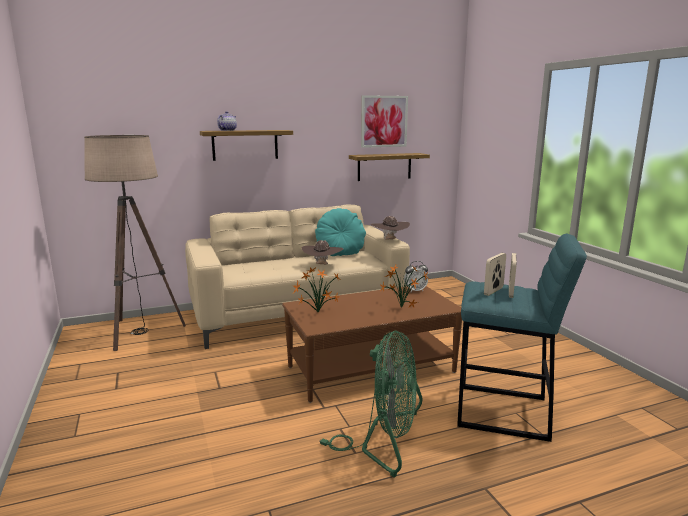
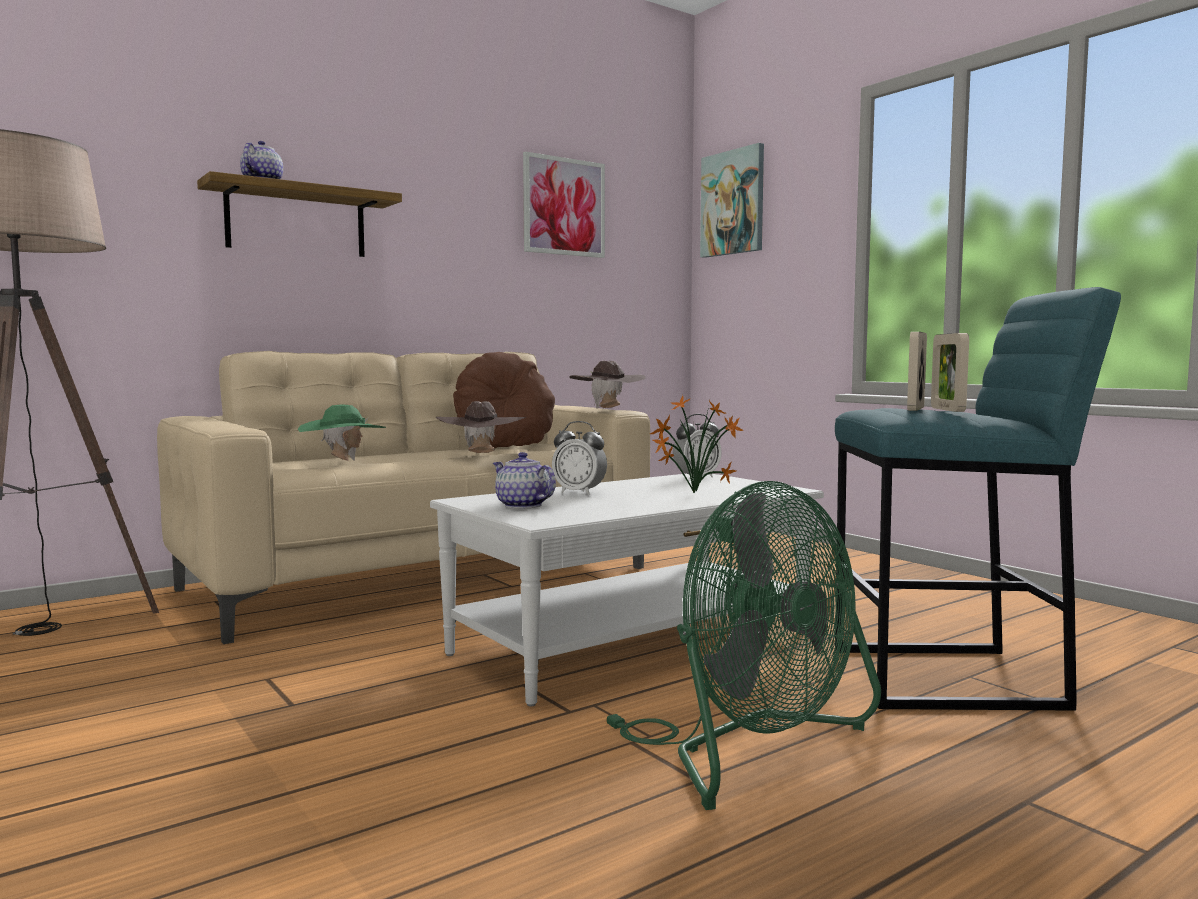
camera: 15 degrees left, 10 degrees down
brown coffee table [282,286,462,403] -> white coffee table [430,474,824,707]
potted plant [293,267,340,312] -> teapot [493,452,556,509]
turquoise pillow [315,208,366,256] -> brown pillow [453,352,555,448]
green fan [319,331,422,477] -> green fan turned 45 degrees clockwise [607,481,881,810]
shelf [349,153,430,181] -> none
none -> green hat [298,404,387,461]
none -> alarm clock [552,421,607,495]
none -> picture [700,143,764,258]

